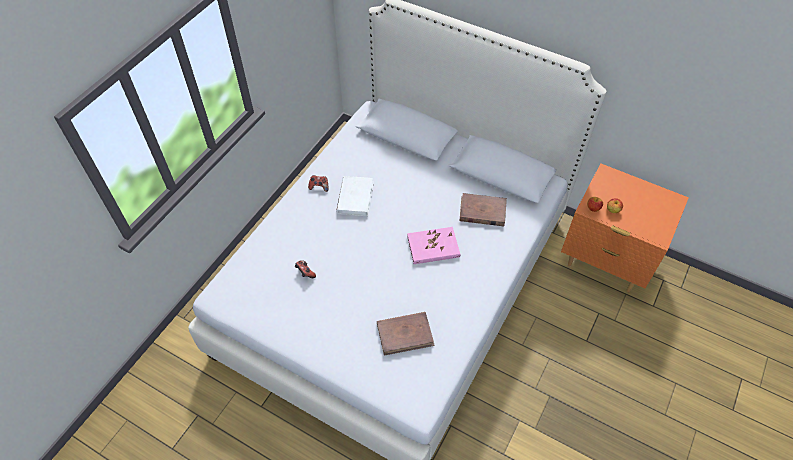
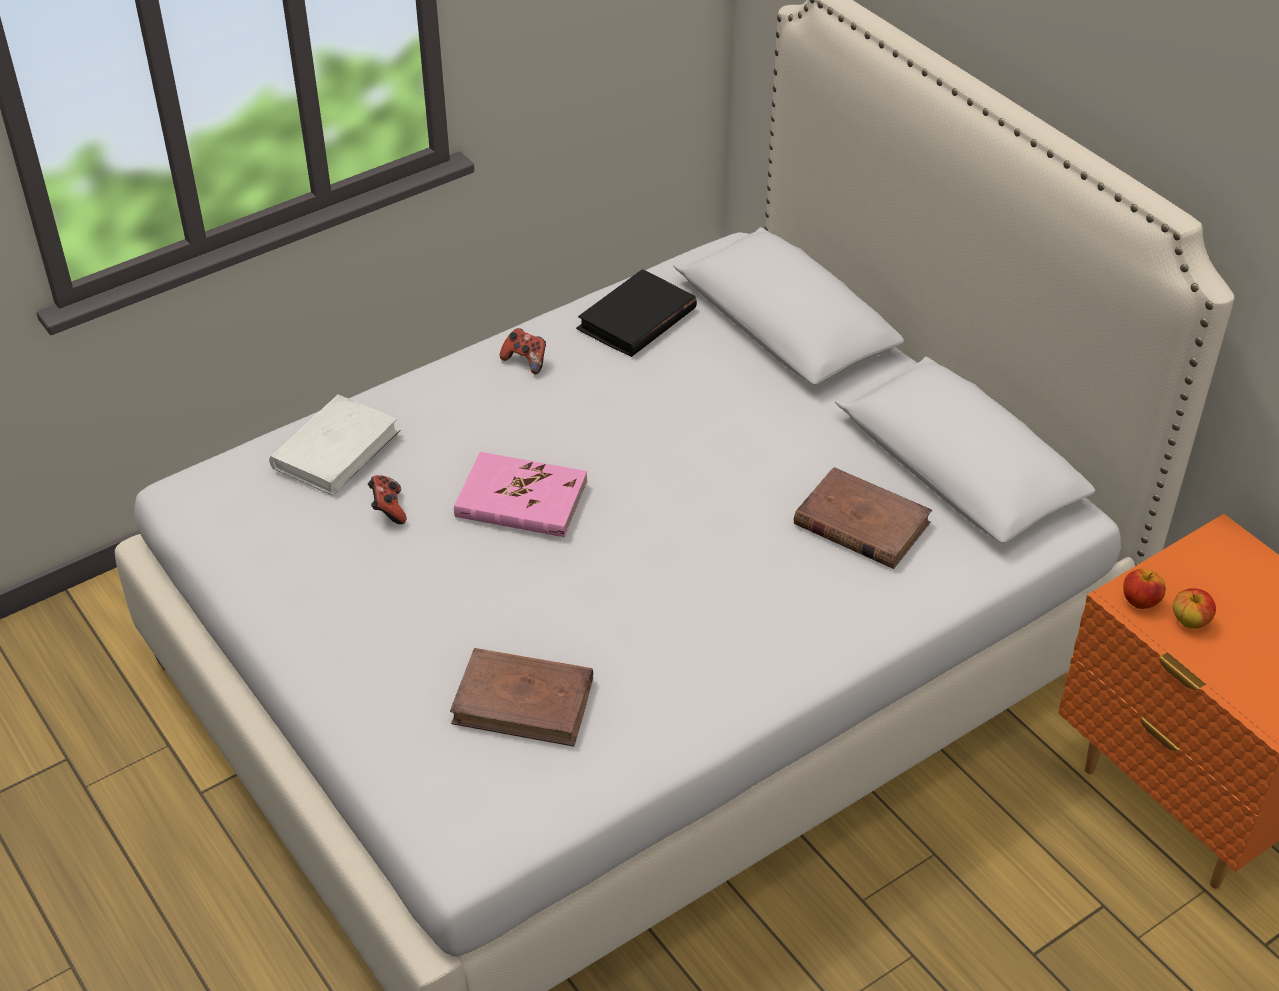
camera: 25 degrees right, 10 degrees down
white book [336,176,374,216] -> white book moved to [269,394,401,496]
pink book [407,227,460,264] -> pink book moved to [454,452,587,537]
none -> black book [576,269,697,357]

